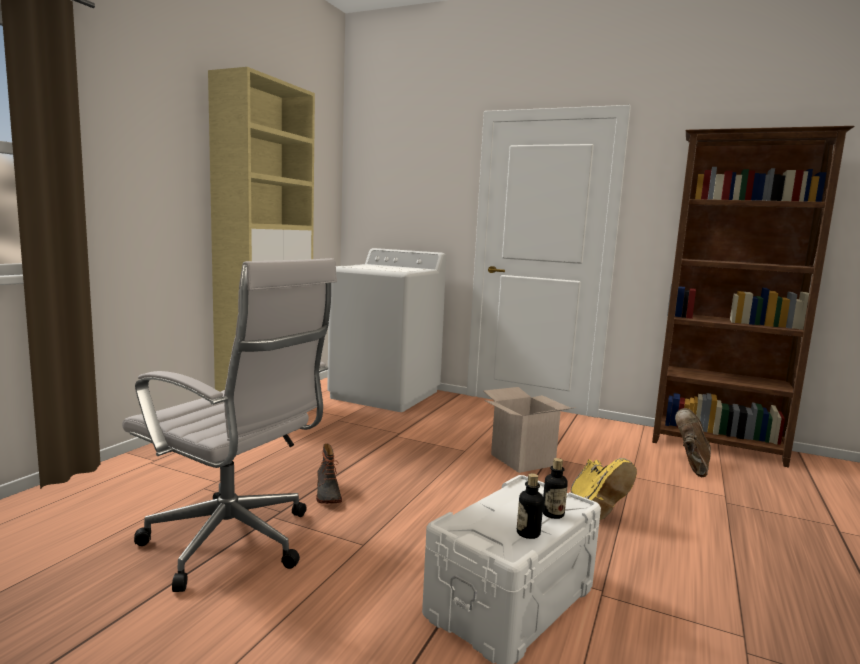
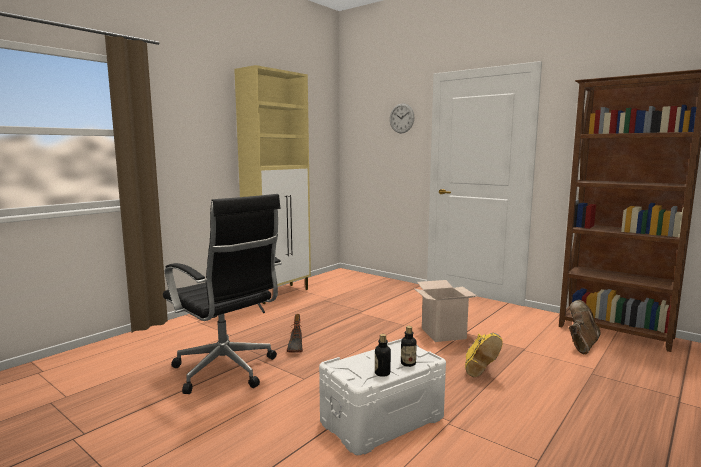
camera: 15 degrees right, 0 degrees up
white office chair [122,258,337,592] -> black office chair [163,194,282,394]
white washing machine [327,248,446,412] -> none
none -> wall clock [390,103,414,133]

